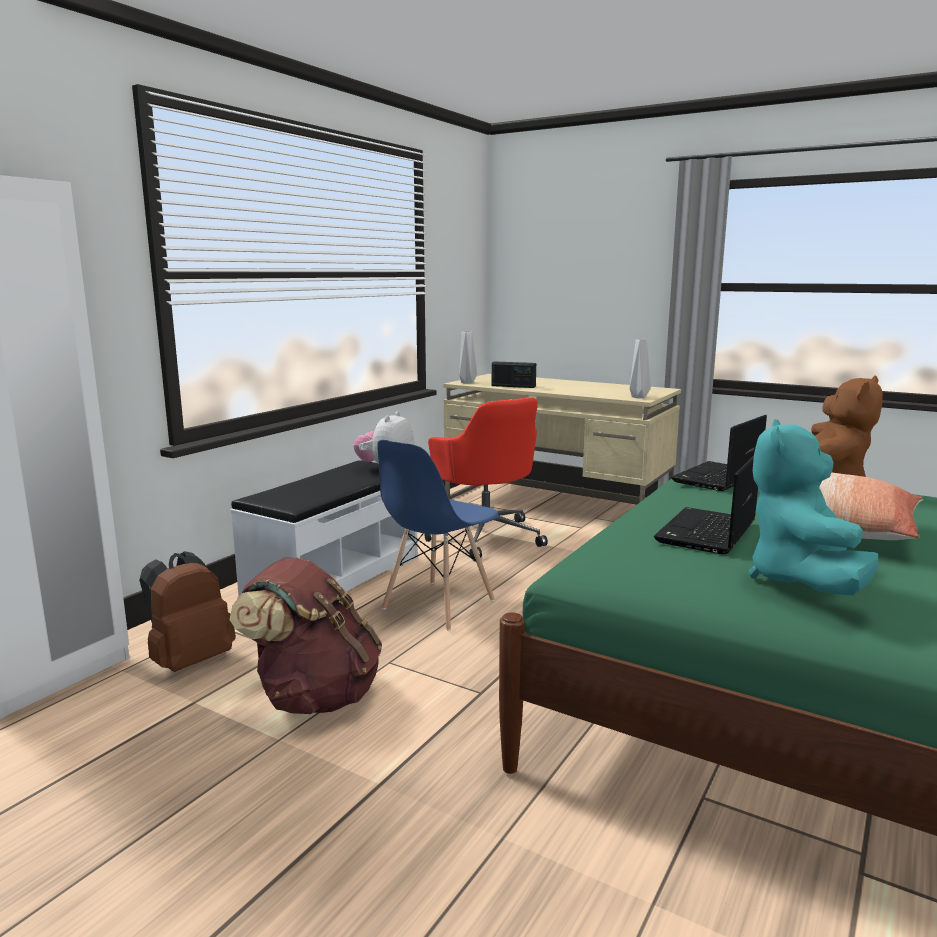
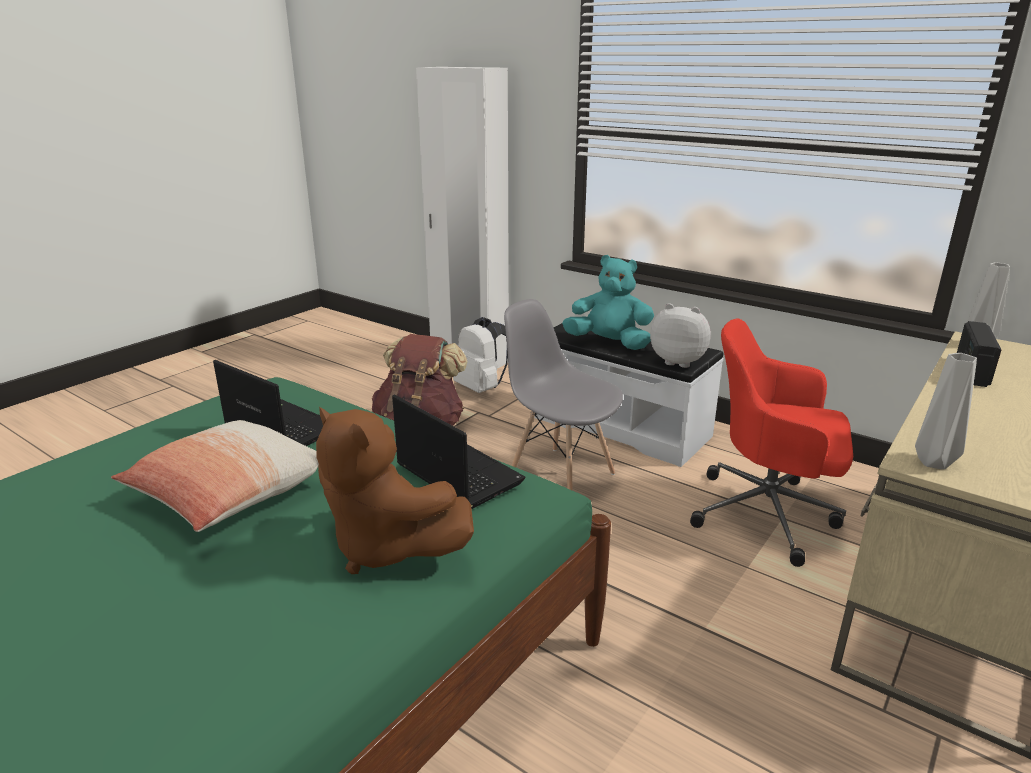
camera: 95 degrees right, 10 degrees up
brown backpack [139,551,236,672] -> white backpack [453,317,508,393]
blue chair [377,440,499,631] -> grey chair [504,299,623,490]
red office chair [425,397,548,558] -> red office chair turned 45 degrees clockwise [690,318,853,567]
turquoise plush toy [749,419,879,595] -> turquoise plush toy moved to [562,255,654,350]

